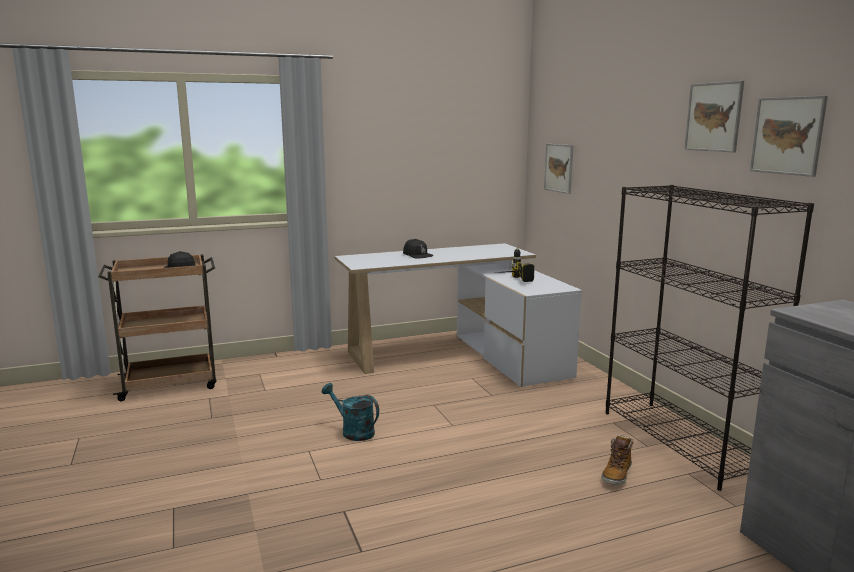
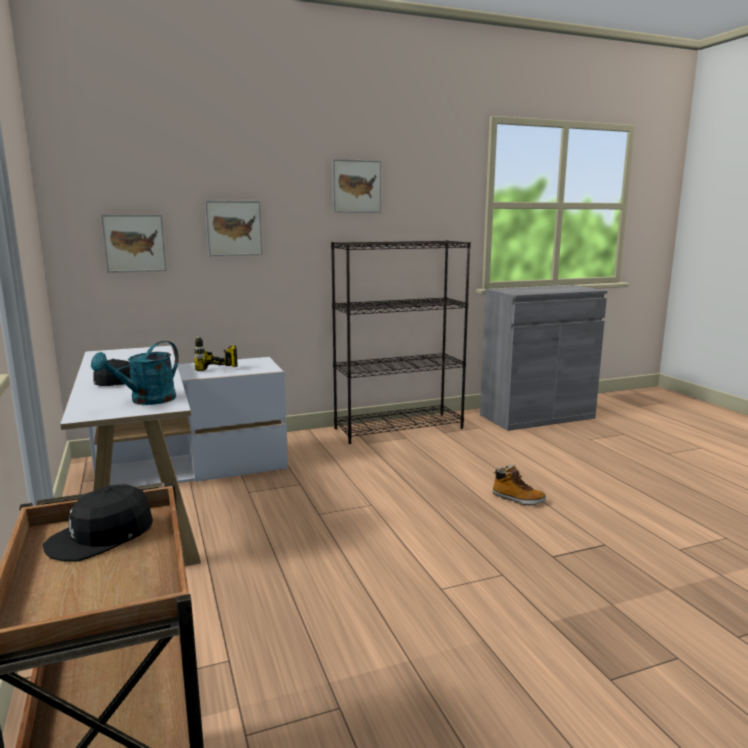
camera: 90 degrees left, 0 degrees up
turquoise watering can [322,383,379,441] -> turquoise watering can moved to [91,341,179,405]
boot [601,435,633,485] -> boot moved to [493,464,546,505]
picture [750,96,828,177] -> picture moved to [205,200,262,256]

